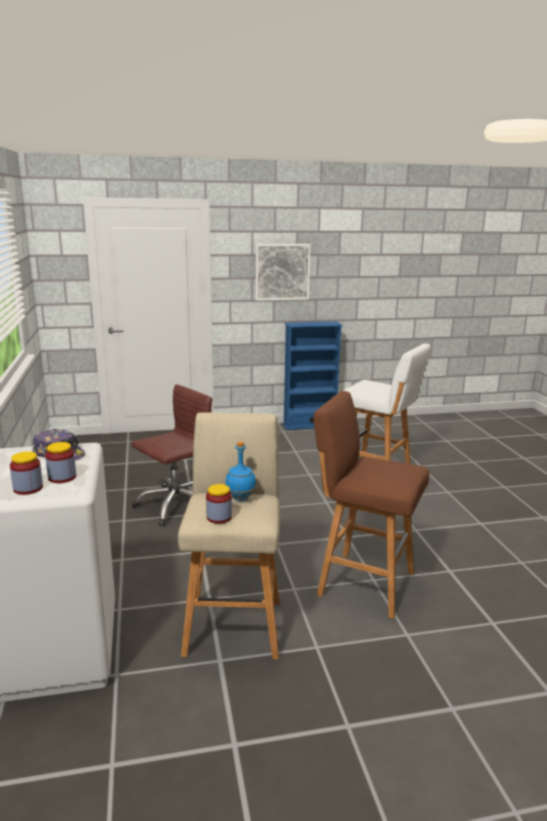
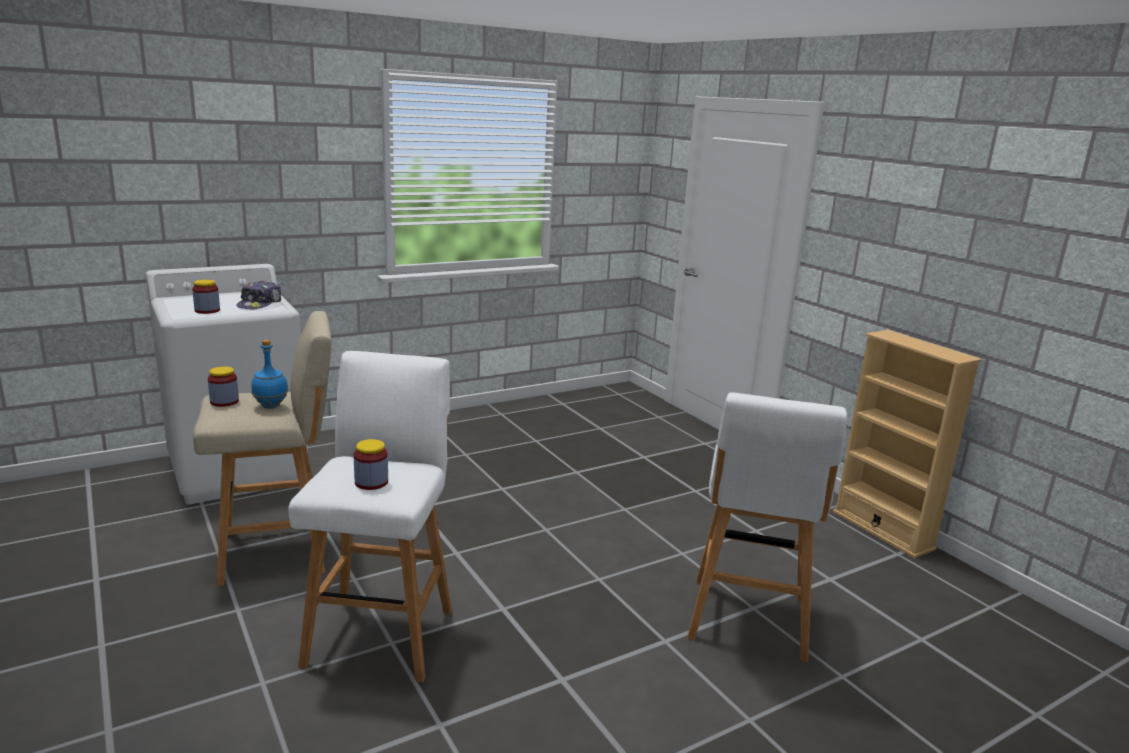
camera: 70 degrees right, 0 degrees up
jar [10,451,43,495] -> jar moved to [354,439,388,490]
brown office chair [132,384,212,526] -> none
picture [255,244,311,301] -> none
blue bookcase [283,321,343,430] -> beige bookcase [833,330,982,558]
brown stool [313,391,429,619] -> white stool [288,351,452,682]

